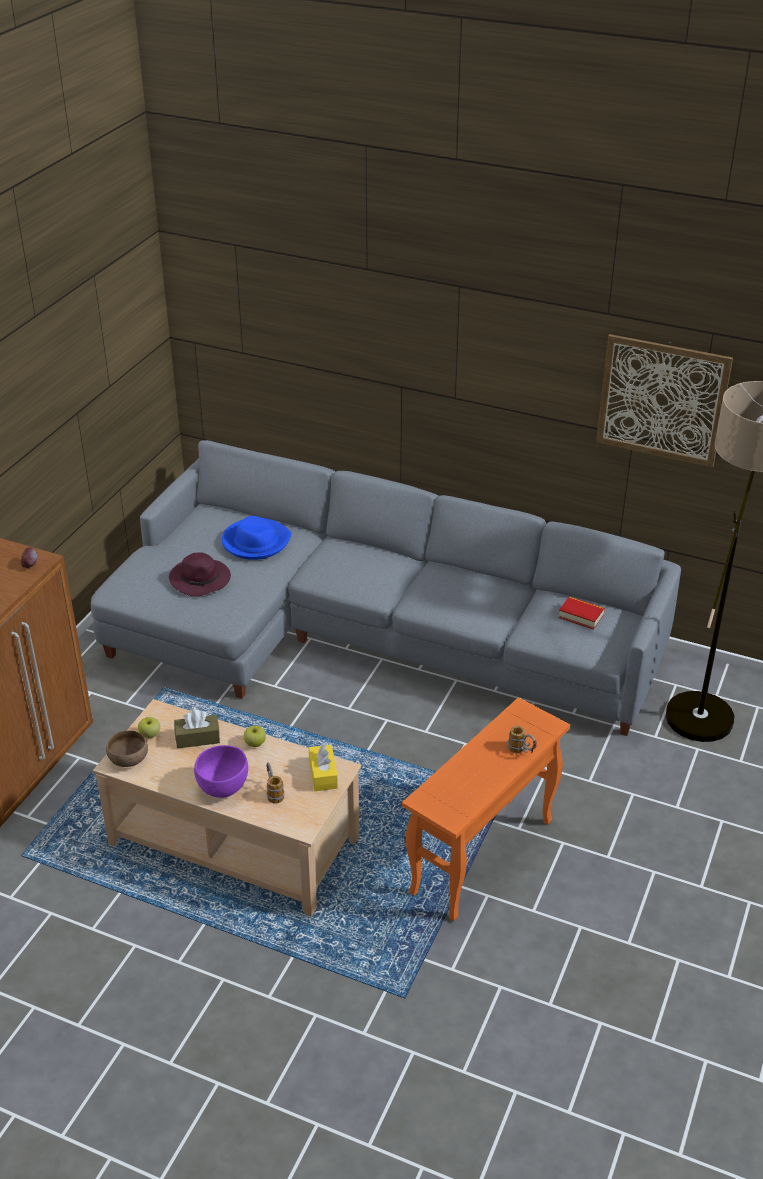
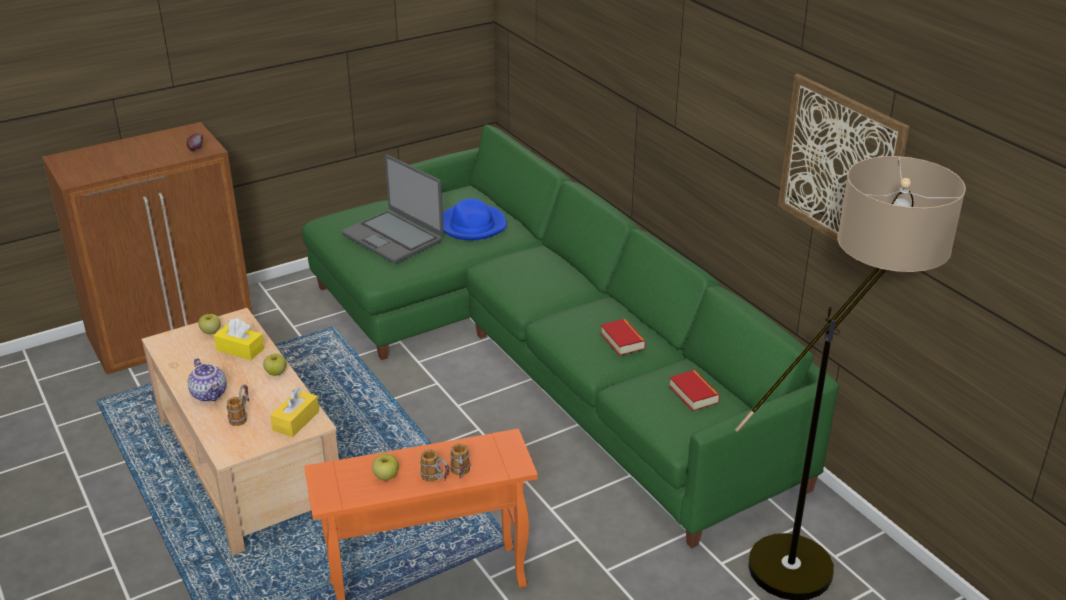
camera: 35 degrees right, 5 degrees down
grey sofa [91,440,681,736] -> green sofa [302,125,839,548]
brown bowl [106,730,148,767] -> none
purple hat [169,553,231,597] -> laptop [342,155,444,264]
brown tissue box [174,710,220,748] -> yellow tissue box [214,318,264,360]
purple bowl [194,745,248,798] -> teapot [188,358,227,402]
none -> apple [372,454,399,480]
none -> mug [420,450,449,482]
none -> book [600,319,646,356]

